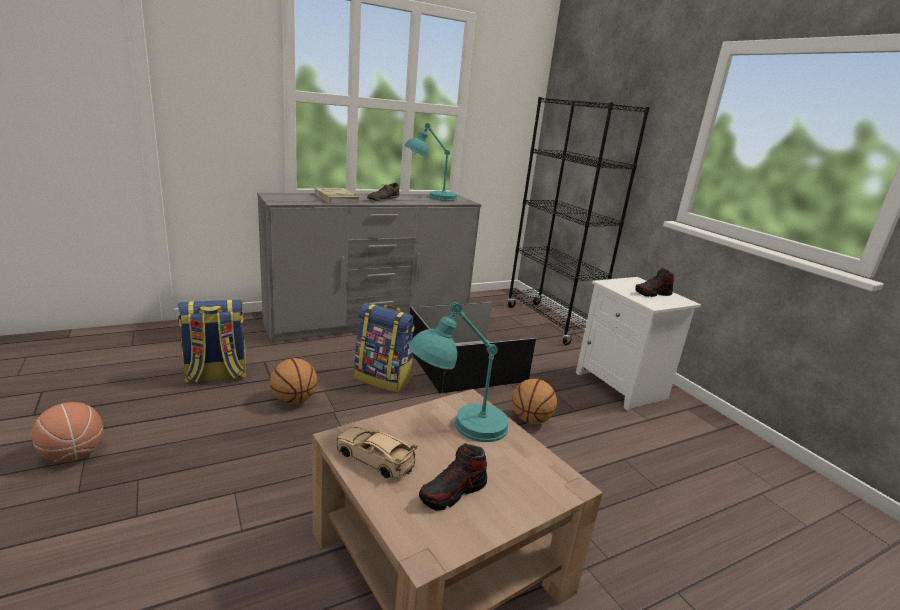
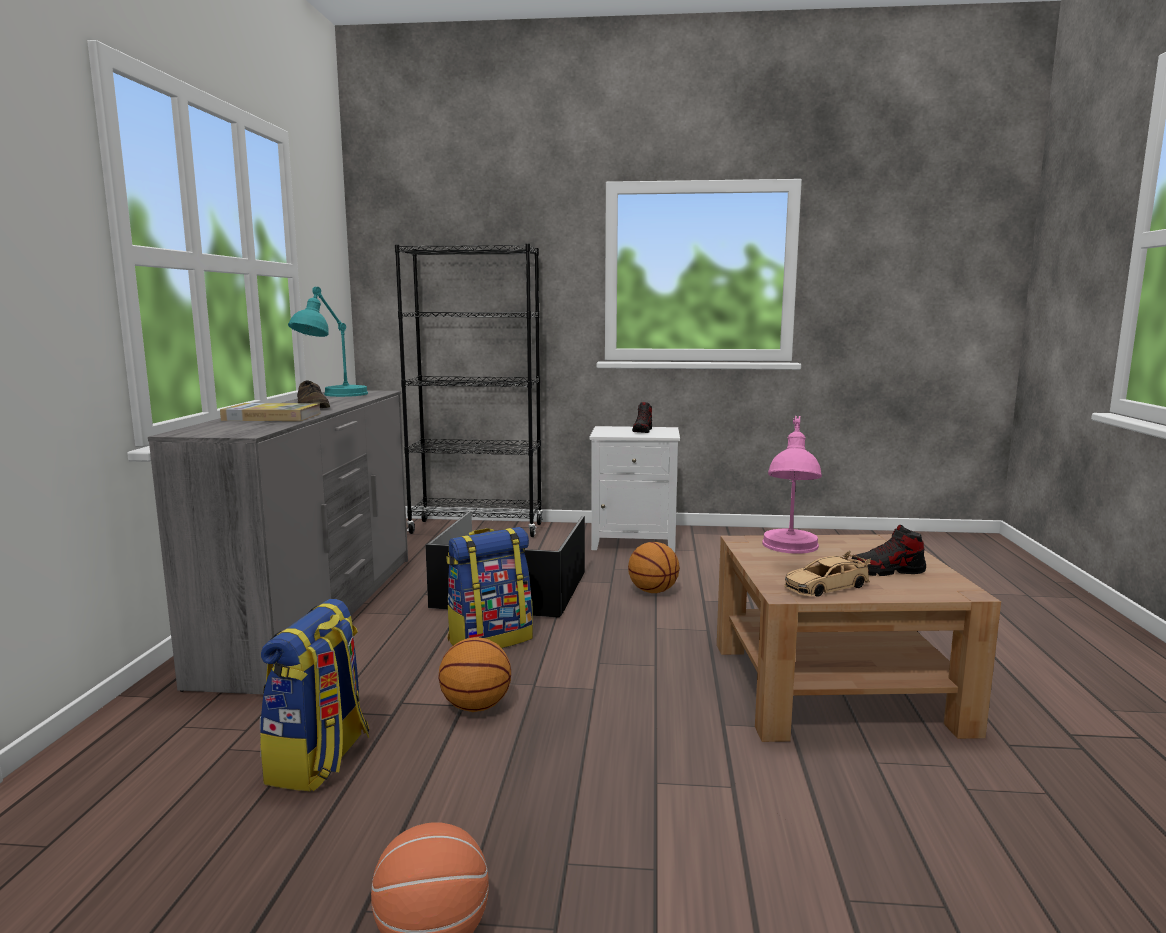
camera: 55 degrees left, 10 degrees down
turquoise table lamp [409,302,508,442] -> pink table lamp [762,416,822,554]
shoe [419,443,487,511] -> shoe turned 90 degrees clockwise [852,525,926,576]

